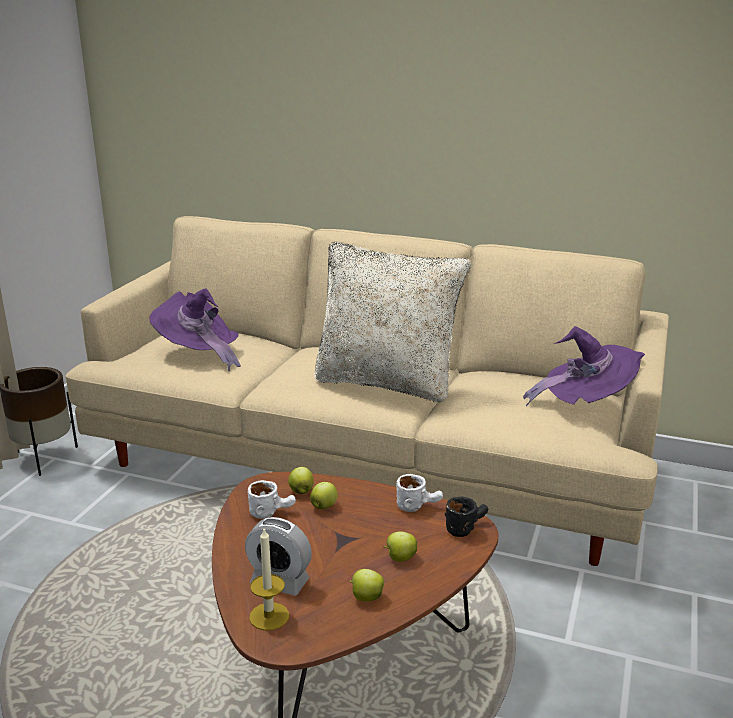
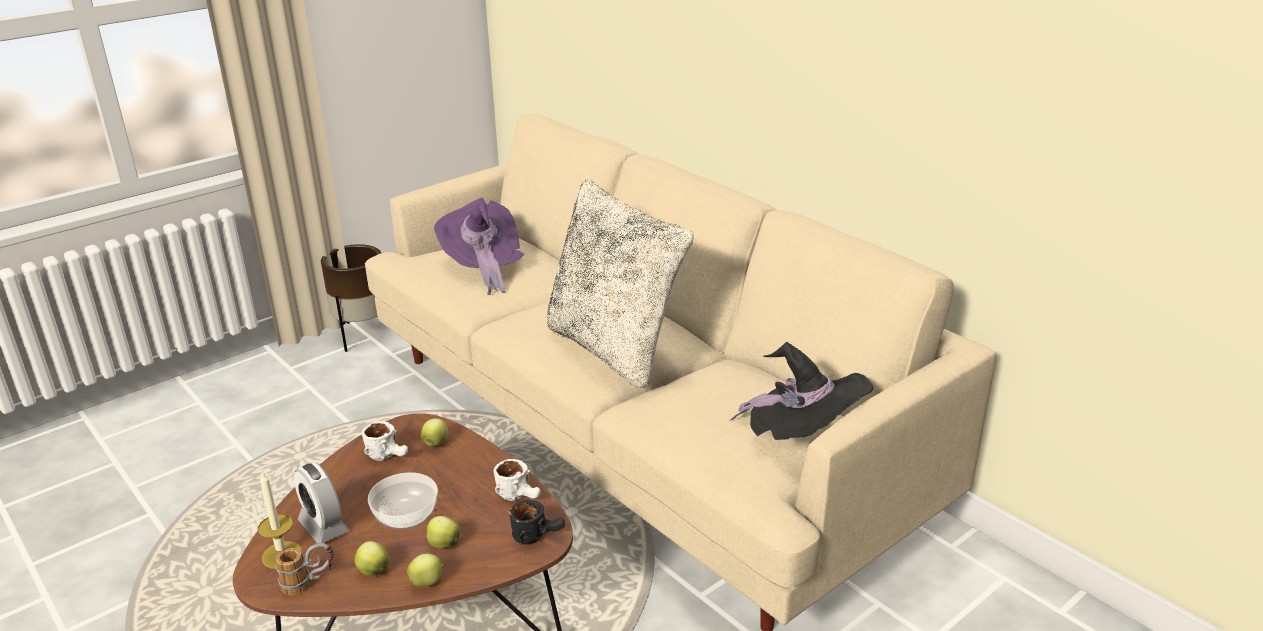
camera: 30 degrees right, 5 degrees up
apple [310,482,337,509] -> apple moved to [407,553,445,587]
purple hat [523,326,645,406] -> black hat [730,342,873,440]
none -> mug [276,543,334,596]
none -> bowl [368,472,438,529]

